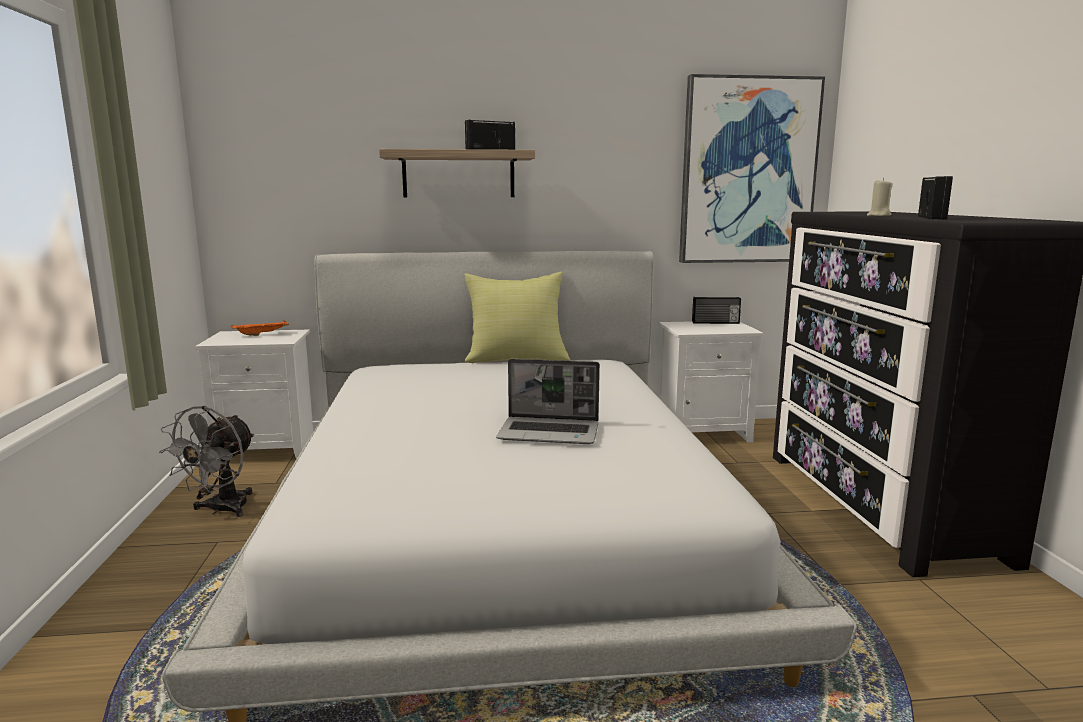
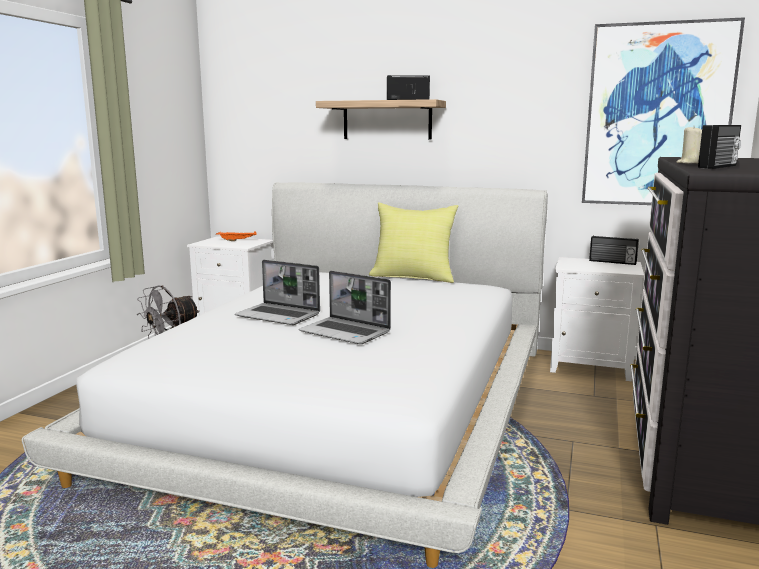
camera: 25 degrees right, 0 degrees up
none -> laptop [235,260,320,325]

